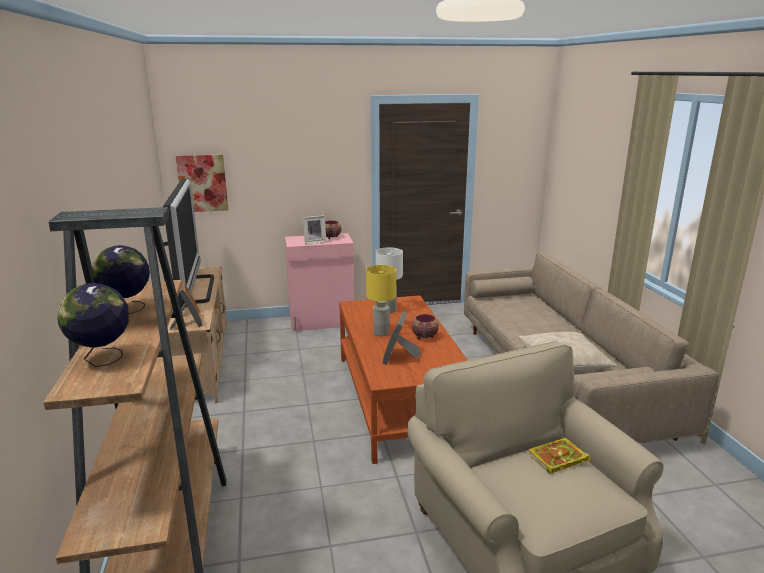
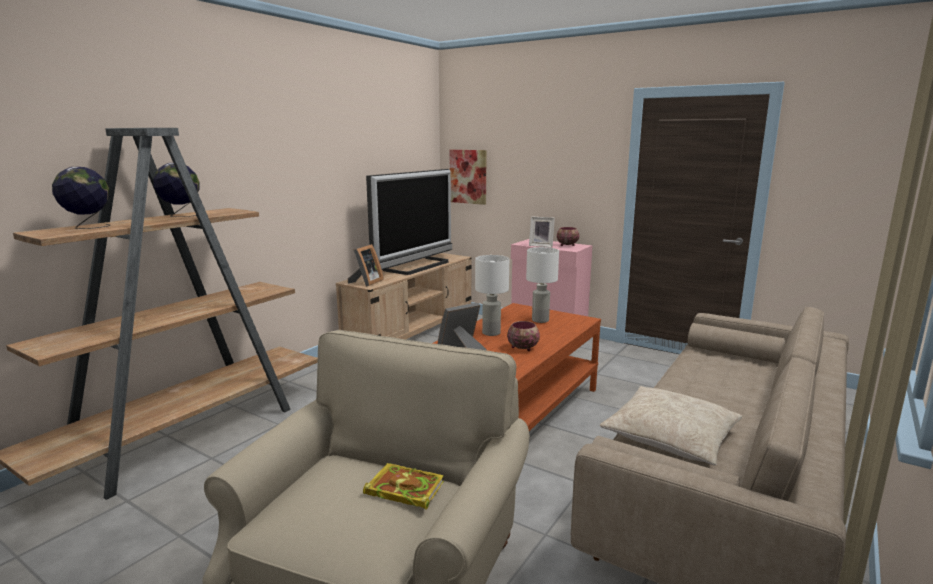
camera: 45 degrees right, 5 degrees down
yellow table lamp [366,265,396,336] -> white table lamp [475,255,509,336]

